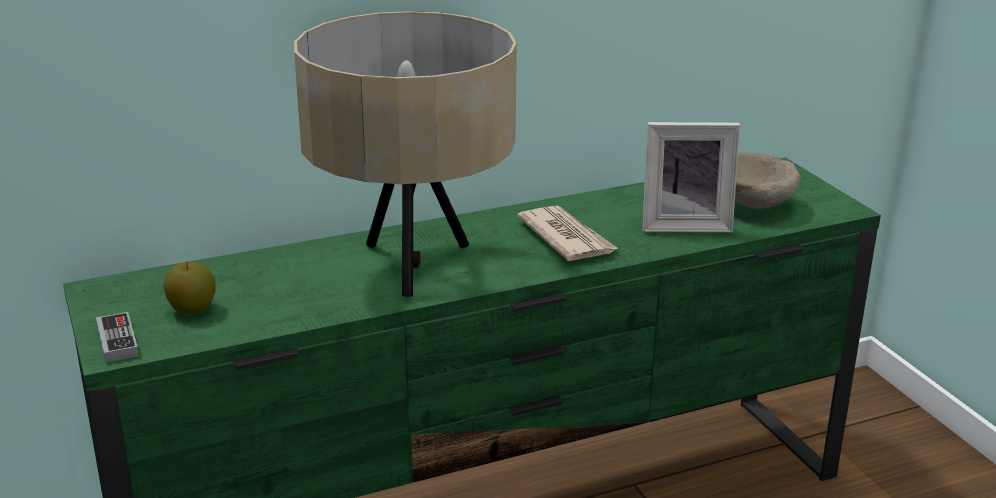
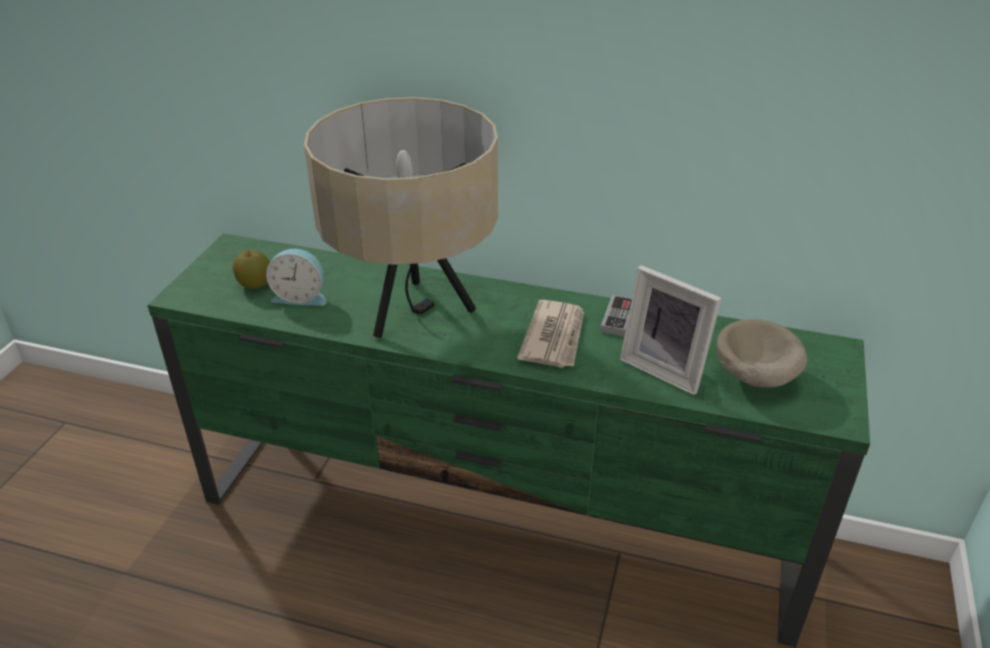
camera: 40 degrees right, 10 degrees up
game controller [96,312,139,363] -> game controller moved to [600,295,632,336]
none -> alarm clock [266,249,327,306]

